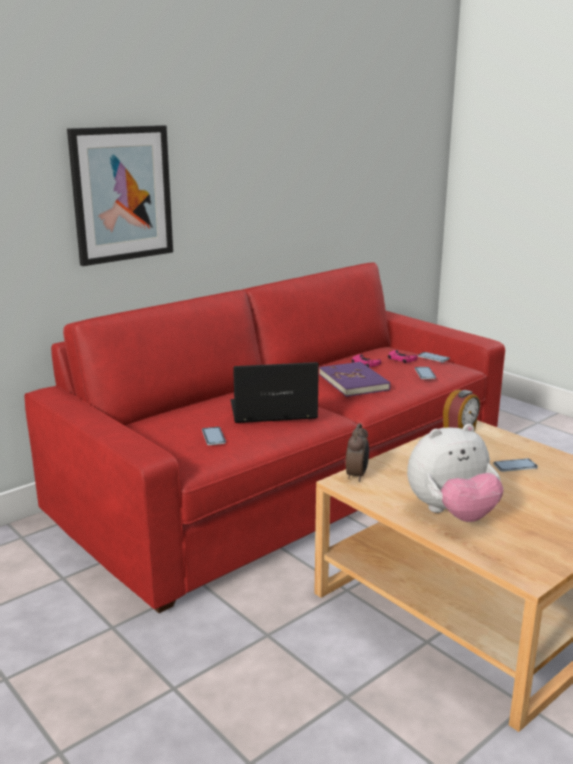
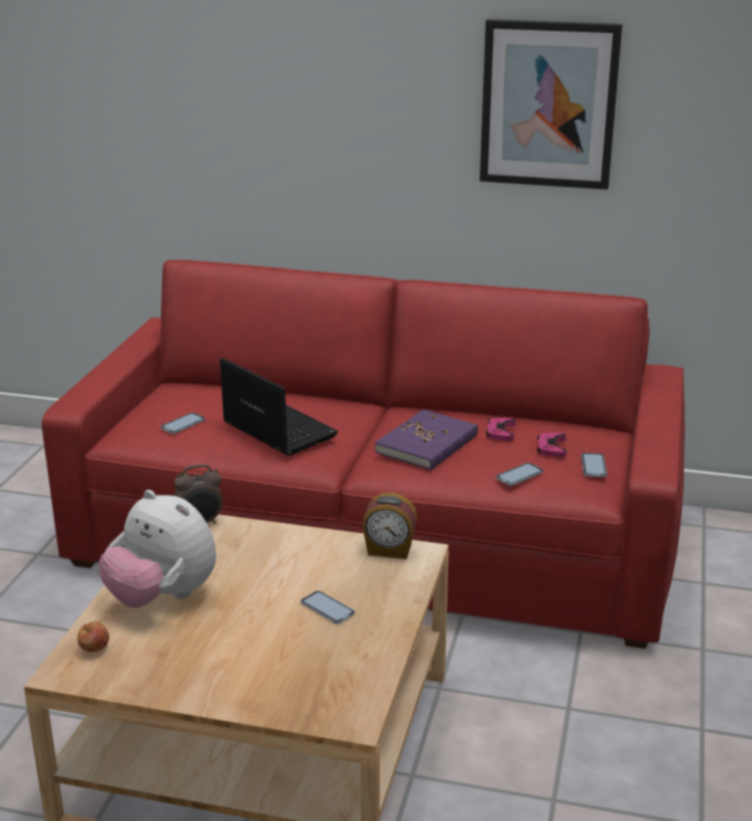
camera: 55 degrees right, 5 degrees up
picture [67,125,173,266] -> picture moved to [480,19,622,190]
none -> apple [77,622,109,652]

